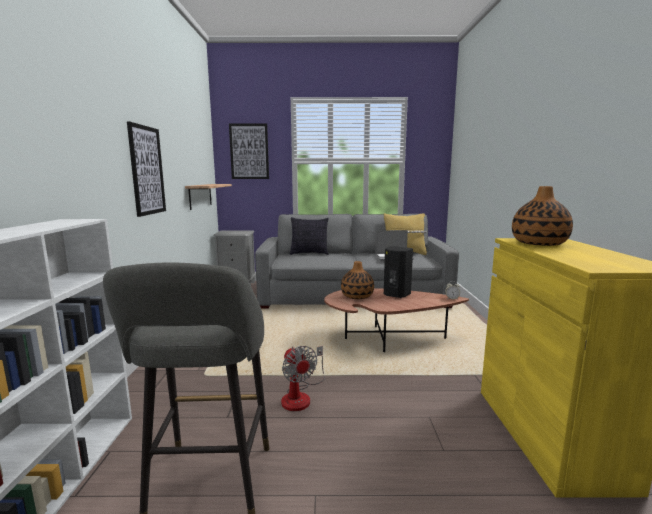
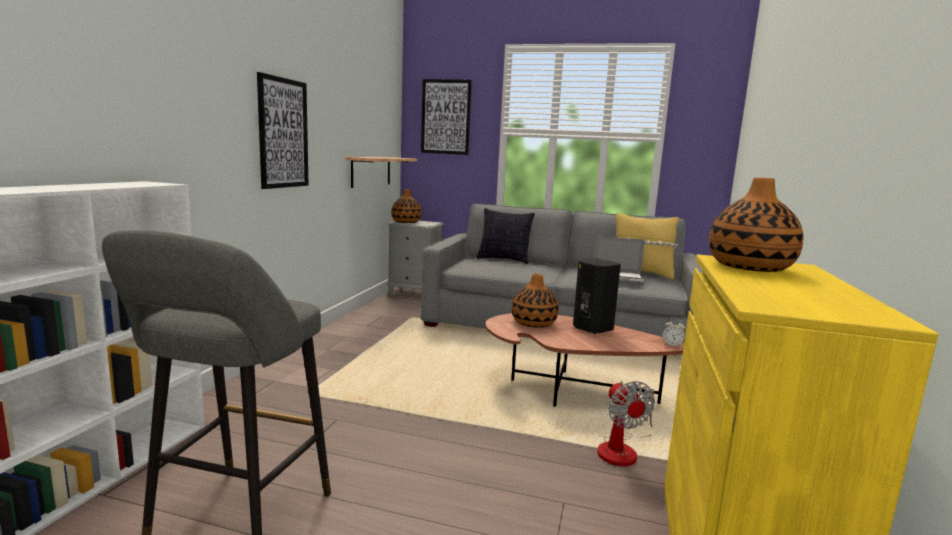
camera: 15 degrees right, 0 degrees up
fan [281,346,325,411] -> fan moved to [597,381,655,466]
none -> vase [391,190,422,223]

